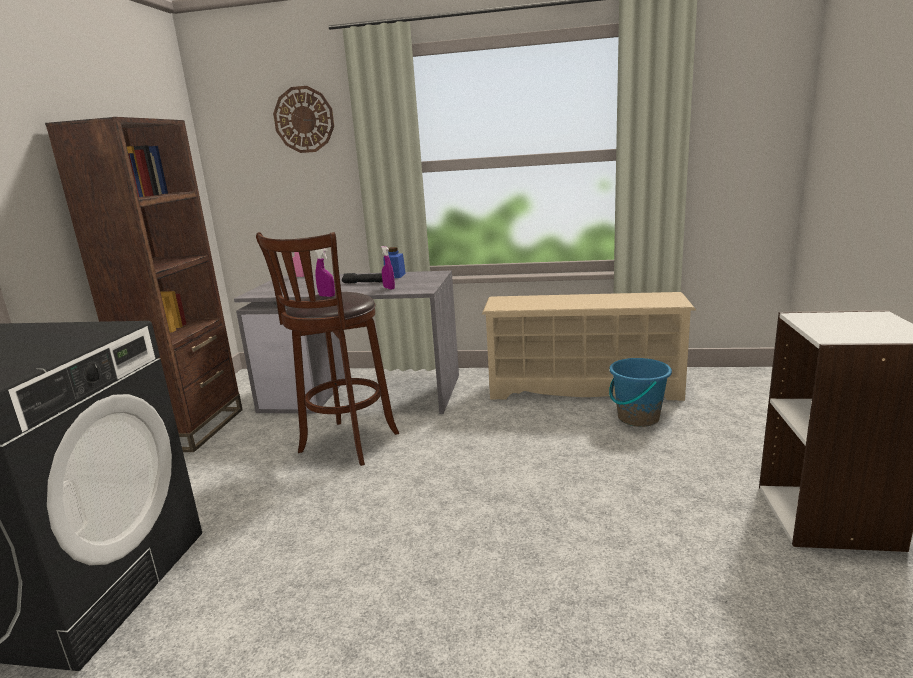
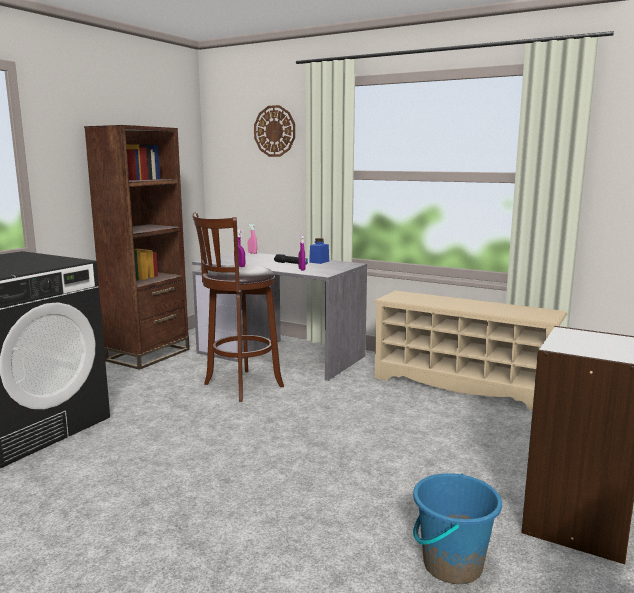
camera: 20 degrees right, 5 degrees down
blue bucket [609,358,672,427] -> blue bucket moved to [413,473,502,584]

